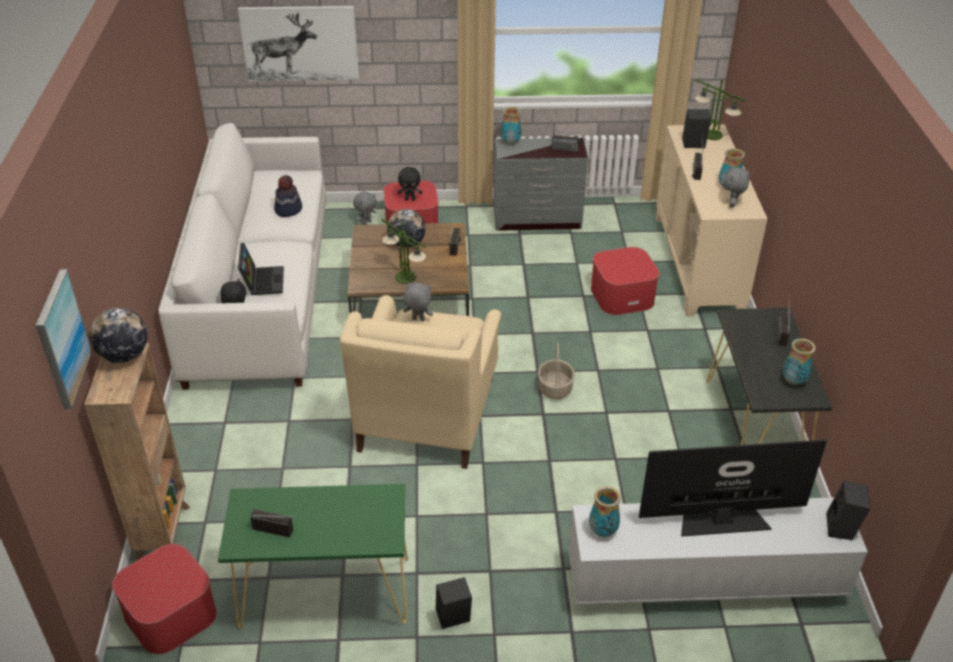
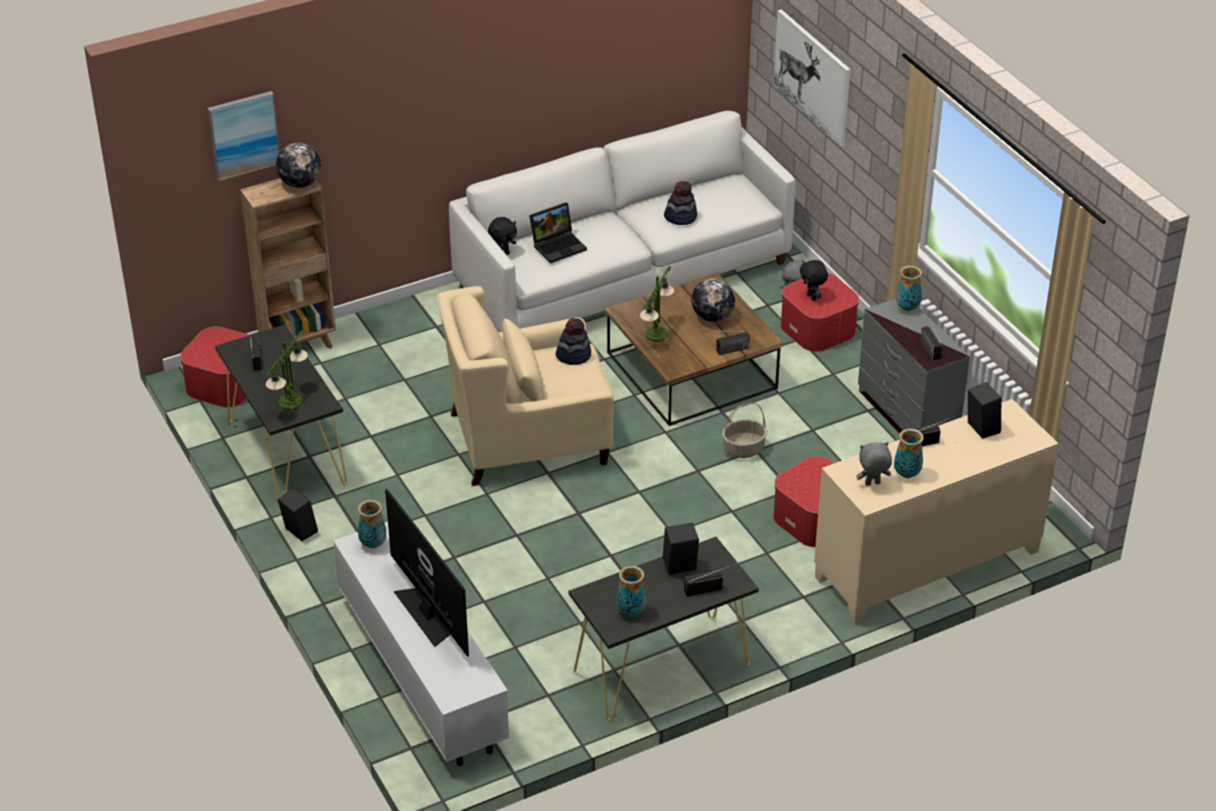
camera: 65 degrees right, 0 degrees up
green console table [218,484,408,629] -> black console table [215,324,347,504]
grey plush toy [403,282,433,321] -> hat [555,318,591,365]
basket [538,343,575,400] -> basket moved to [722,403,767,458]
table lamp [695,79,746,140] -> table lamp moved to [266,330,308,410]
black speaker [826,481,870,540] -> black speaker moved to [663,522,699,575]

